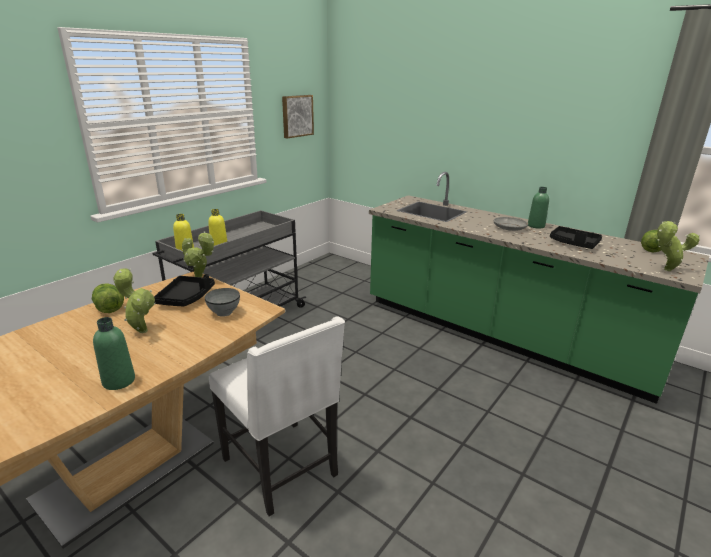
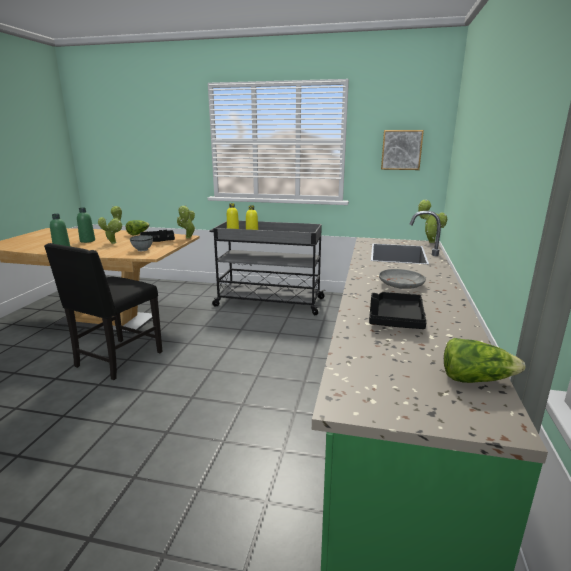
camera: 65 degrees right, 5 degrees down
white chair [209,316,345,516] -> black chair [44,243,163,380]
green bottle [528,187,549,229] -> green bottle moved to [77,208,95,243]
potted plant [657,221,700,271] -> potted plant moved to [418,200,447,243]

